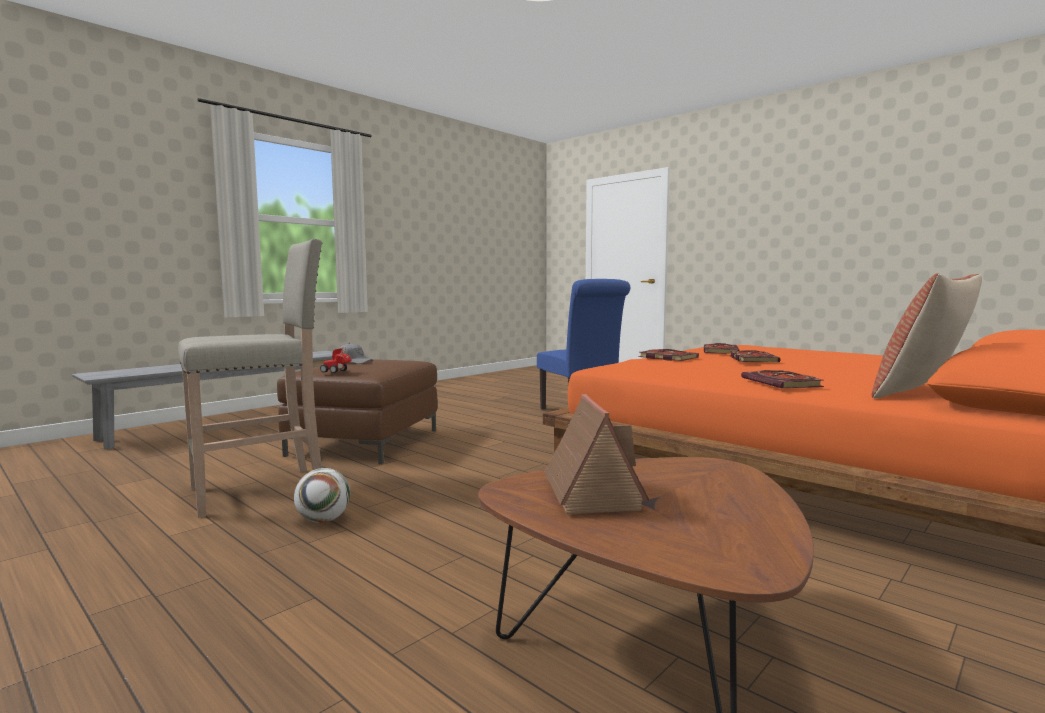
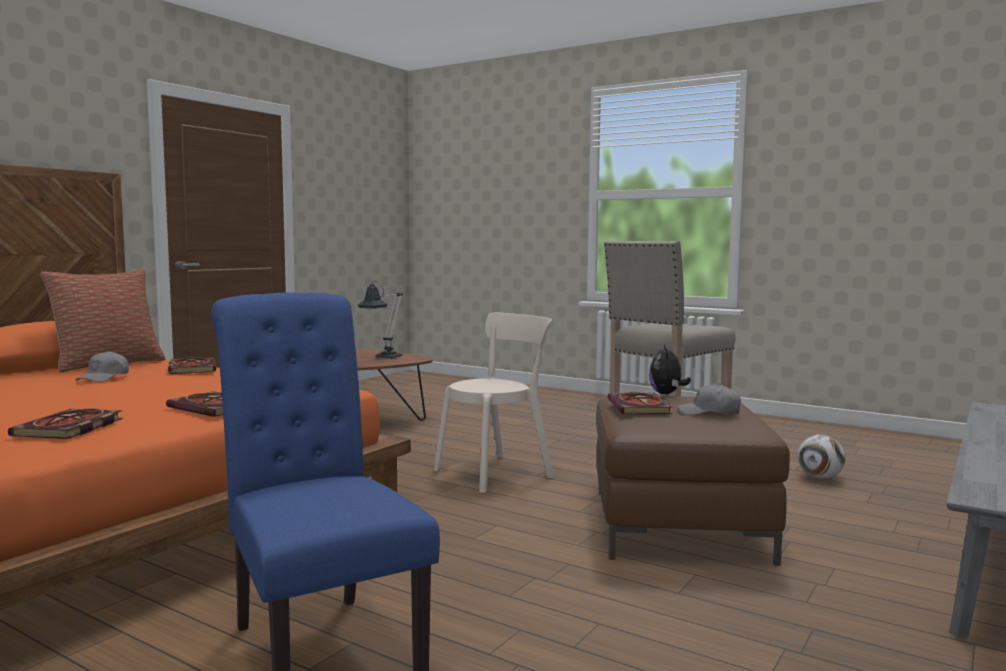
camera: 170 degrees right, 0 degrees up
football [294,468,350,523] -> football moved to [798,434,845,479]
toy car [320,348,351,373] -> plush toy [649,345,691,394]
toy house [544,394,649,514] -> table lamp [358,281,403,359]
book [730,350,781,362] -> book moved to [608,392,672,414]
none -> grey cap [76,351,129,382]
none -> beige chair [434,313,554,493]

